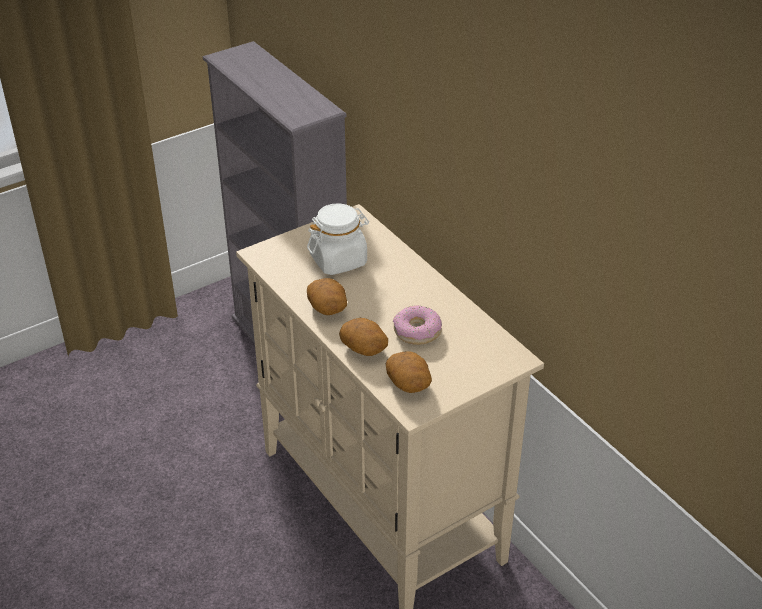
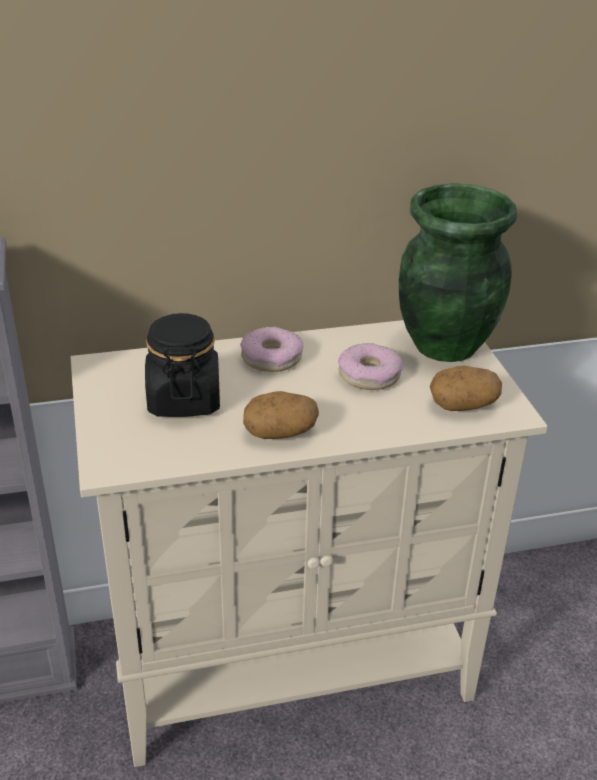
camera: 70 degrees left, 5 degrees down
white jar [307,204,369,275] -> black jar [145,313,220,417]
potato [339,318,388,356] -> none
none -> donut [240,327,303,372]
none -> green vase [399,183,517,362]

